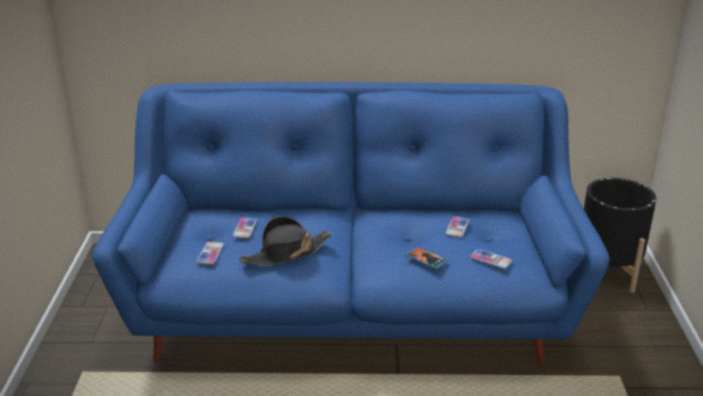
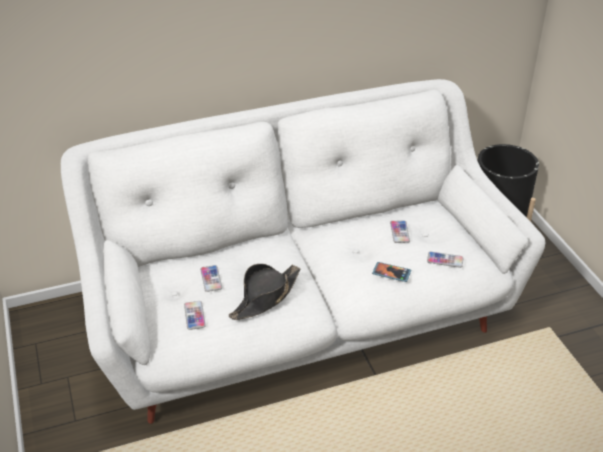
camera: 20 degrees left, 10 degrees up
blue sofa [92,82,610,364] -> white sofa [61,79,545,424]

